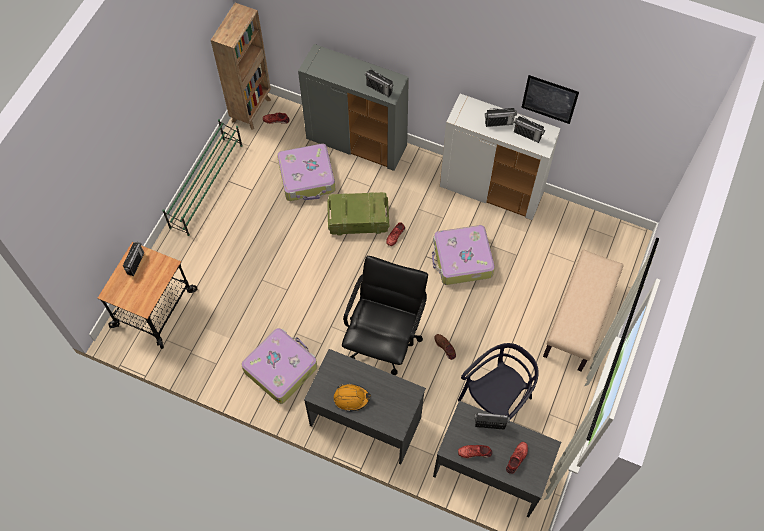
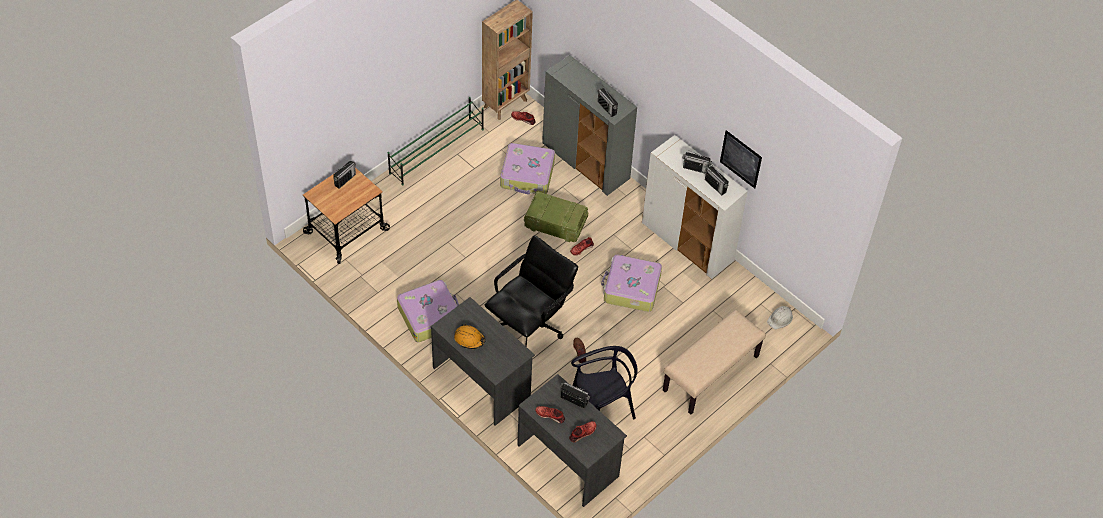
camera: 20 degrees right, 10 degrees down
none -> white hard hat [767,306,793,329]

